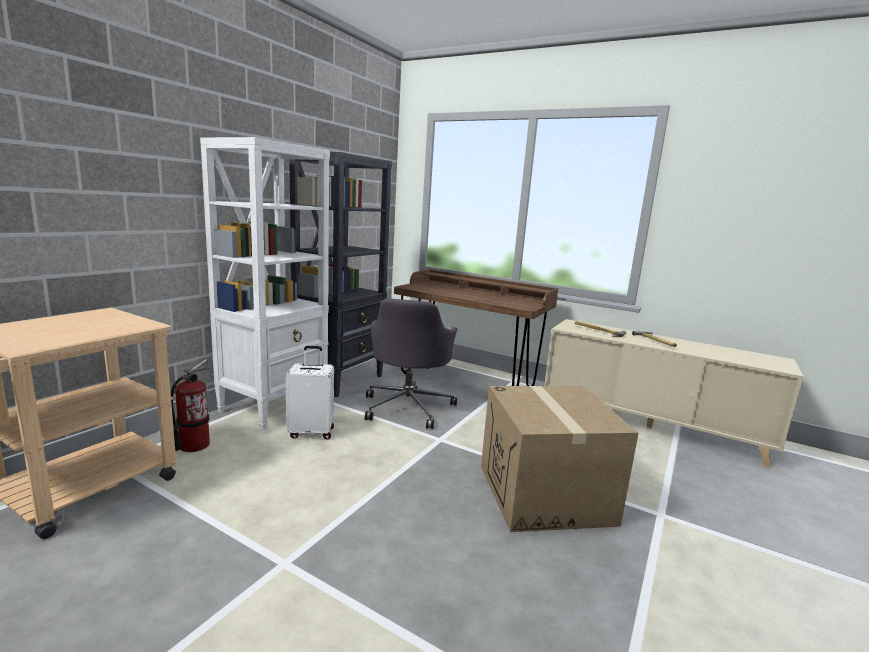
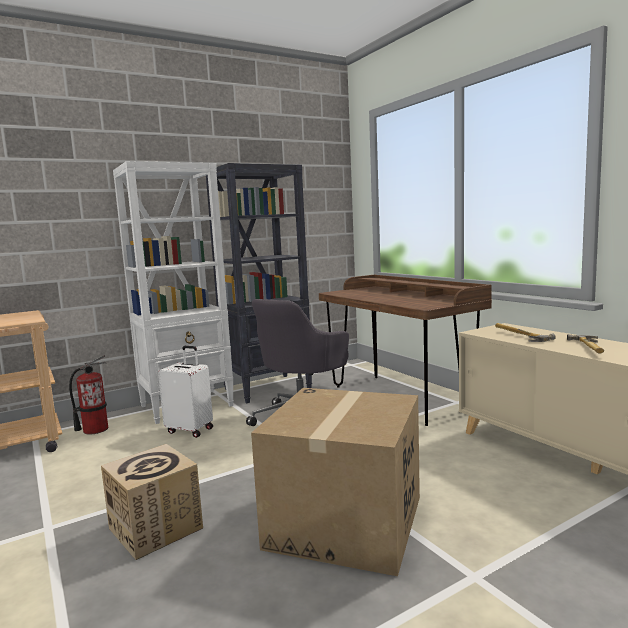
camera: 30 degrees right, 5 degrees down
none -> cardboard box [101,444,203,560]

